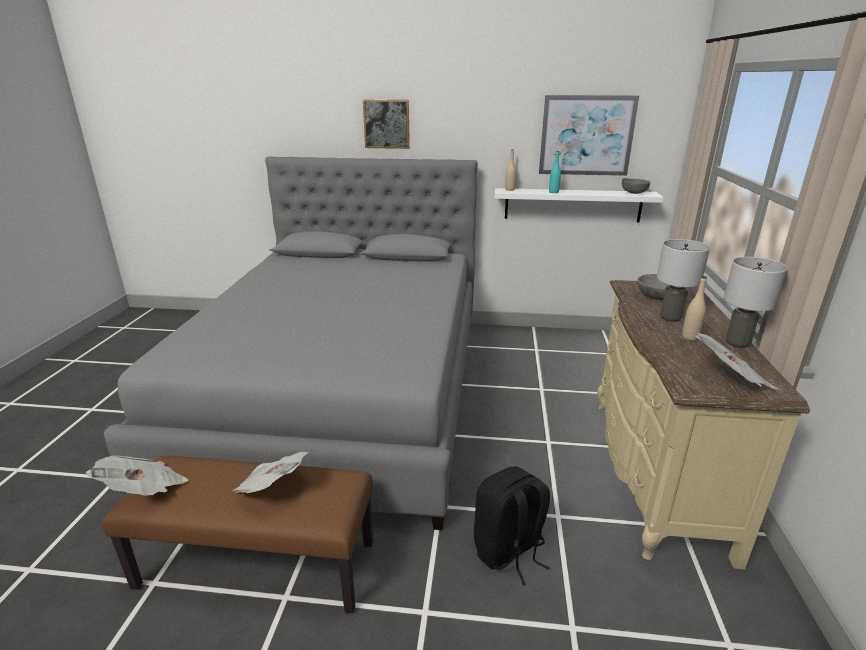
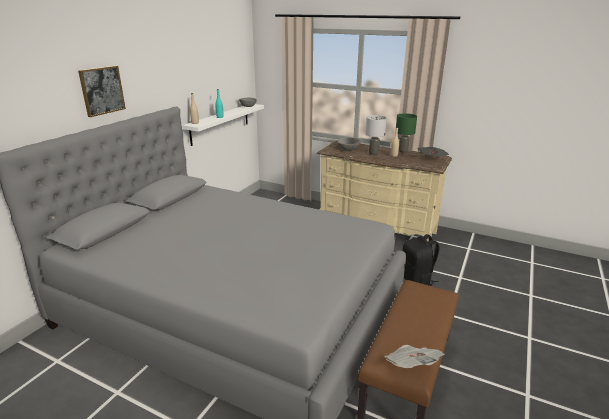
camera: 70 degrees left, 0 degrees up
newspaper [233,452,309,493] -> none
picture [539,95,639,176] -> none
white table lamp [723,257,788,348] -> green table lamp [396,113,417,152]

